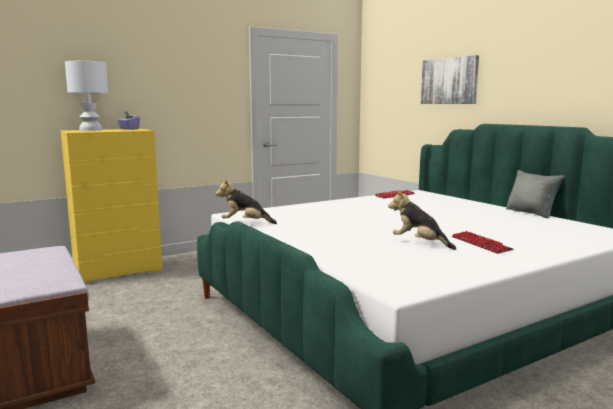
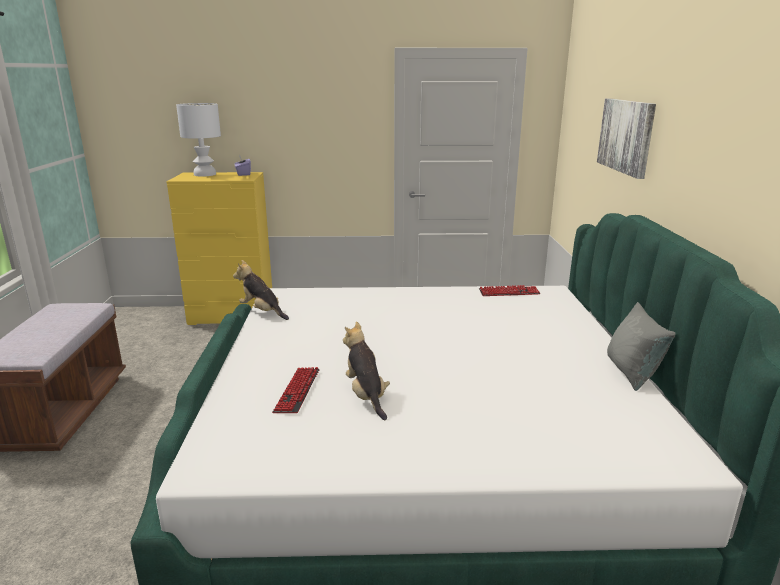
camera: 30 degrees right, 10 degrees up
keyboard [452,231,513,254] -> keyboard moved to [272,367,319,413]

